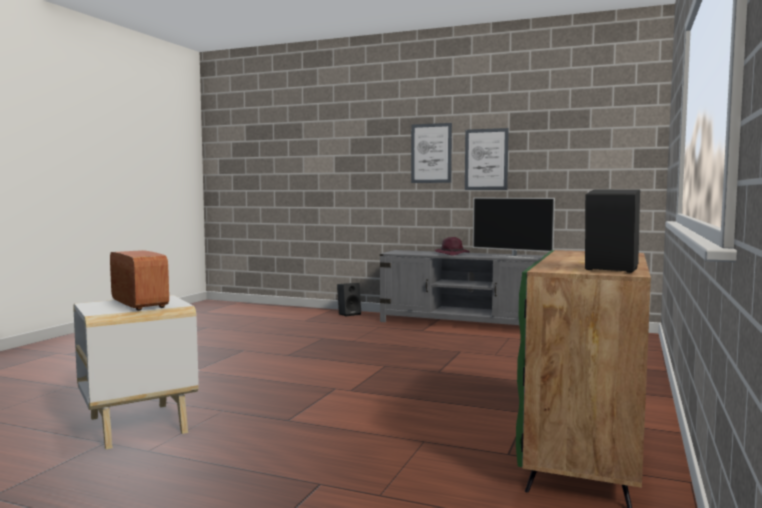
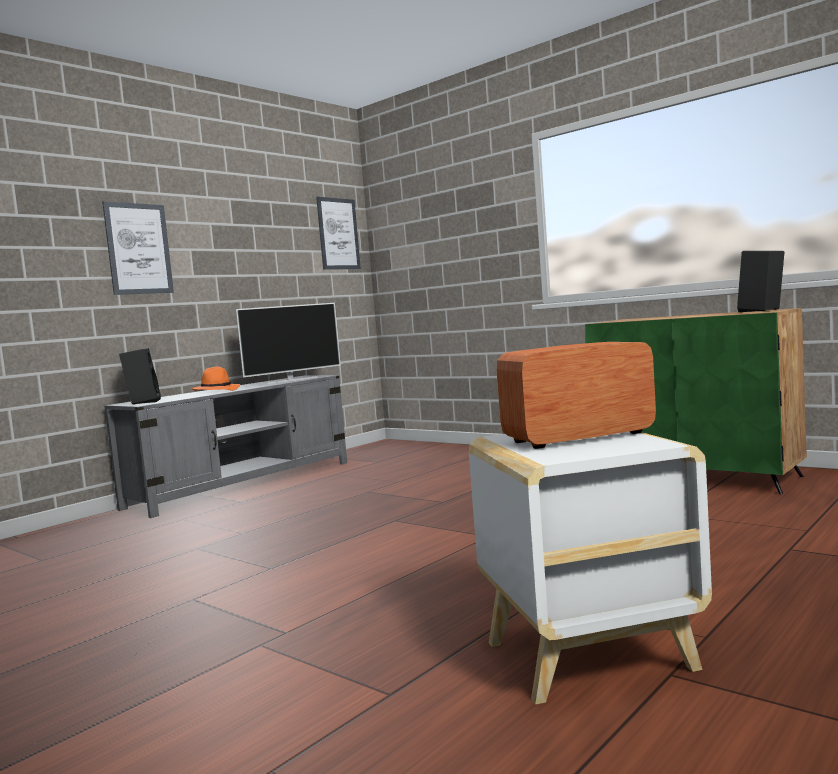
camera: 70 degrees left, 0 degrees up
black speaker [337,283,361,317] -> black speaker moved to [119,348,161,405]
purple hat [434,237,470,255] -> orange hat [191,366,240,391]
picture [465,128,509,190] -> picture moved to [316,197,361,270]

